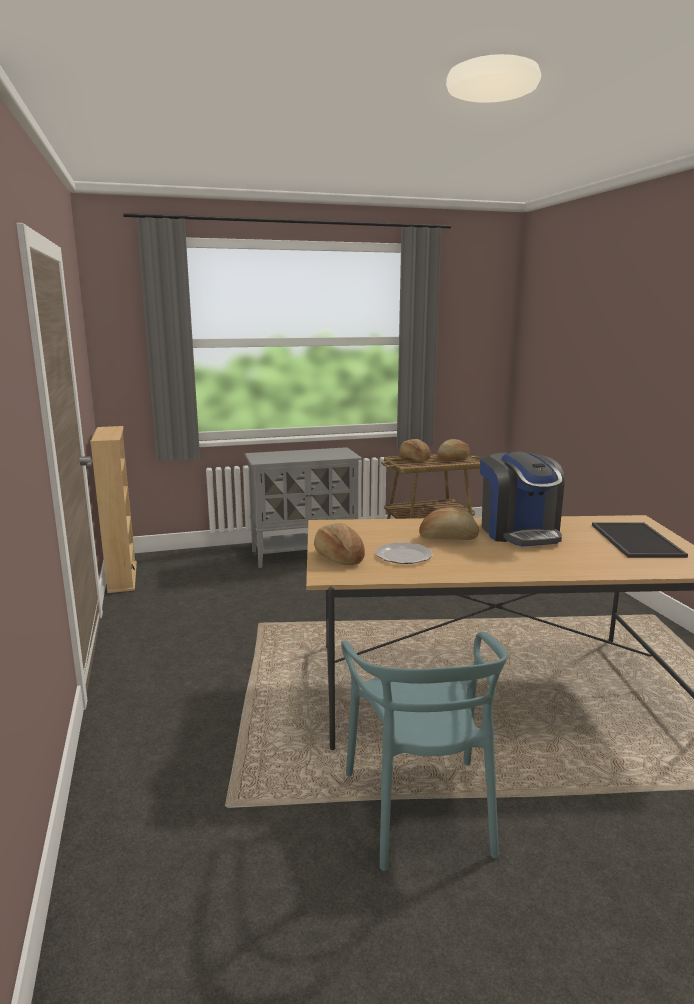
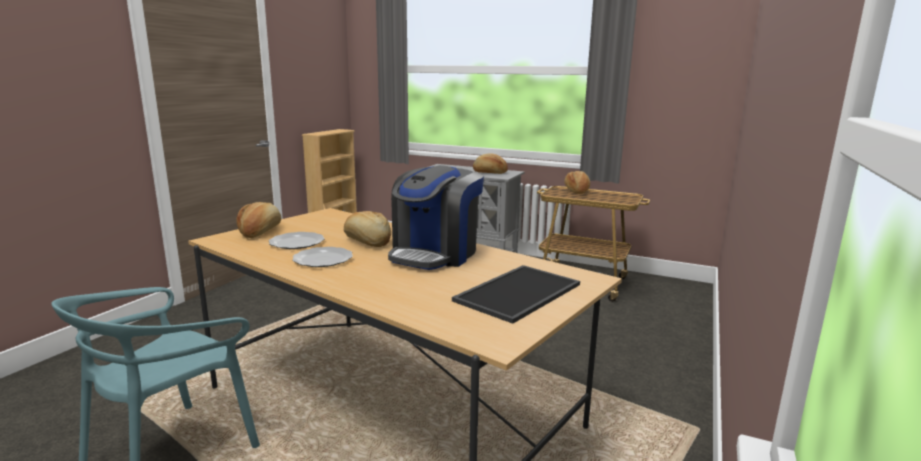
camera: 40 degrees right, 0 degrees up
bread [437,439,470,460] -> bread moved to [473,153,508,174]
none -> plate [292,247,353,267]

